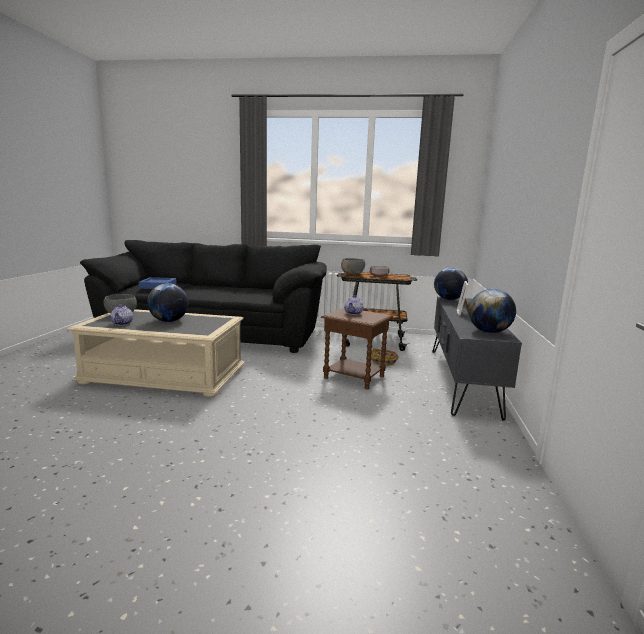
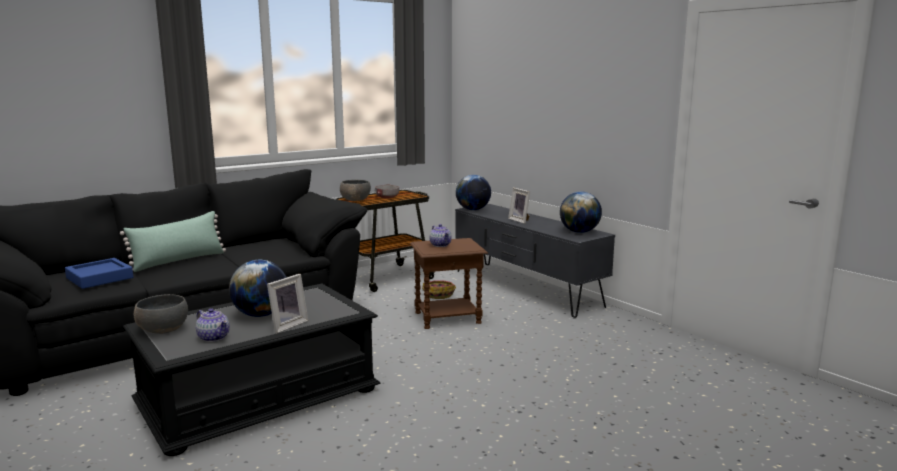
camera: 45 degrees left, 0 degrees up
beige coffee table [67,309,245,397] -> black coffee table [123,284,380,456]
none -> green pillow [120,211,226,272]
none -> picture frame [267,274,308,333]

